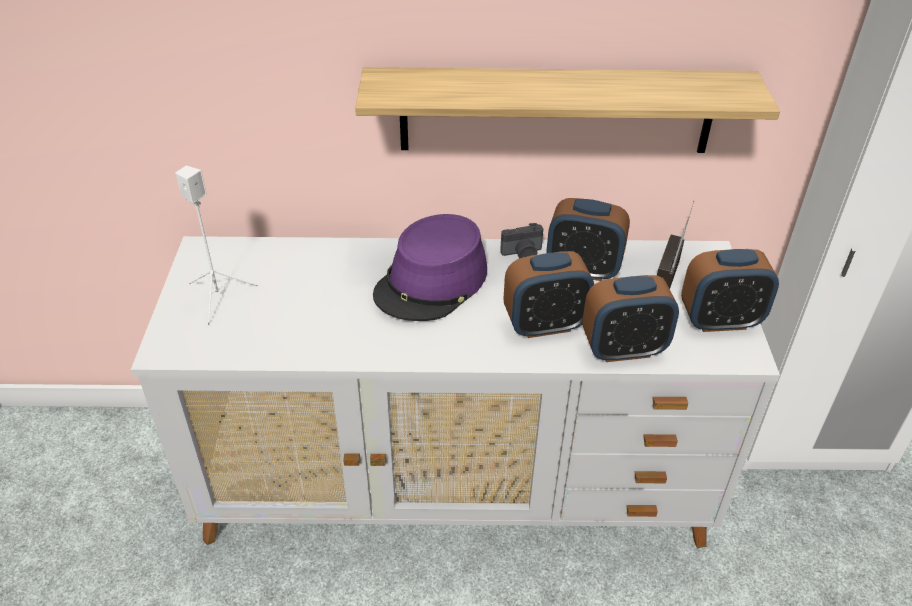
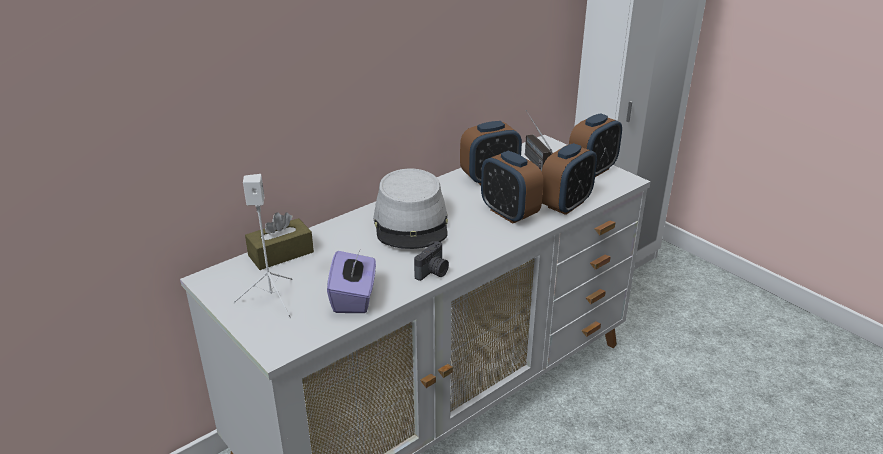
camera: 40 degrees left, 10 degrees down
shelf [355,67,780,153] -> none
purple hat [373,214,487,321] -> grey hat [373,168,448,249]
camera [500,223,543,259] -> camera moved to [414,241,449,281]
alarm clock [503,251,594,338] -> alarm clock turned 105 degrees clockwise [481,151,543,224]
none -> brown tissue box [245,212,314,270]
none -> purple tissue box [327,248,376,313]

